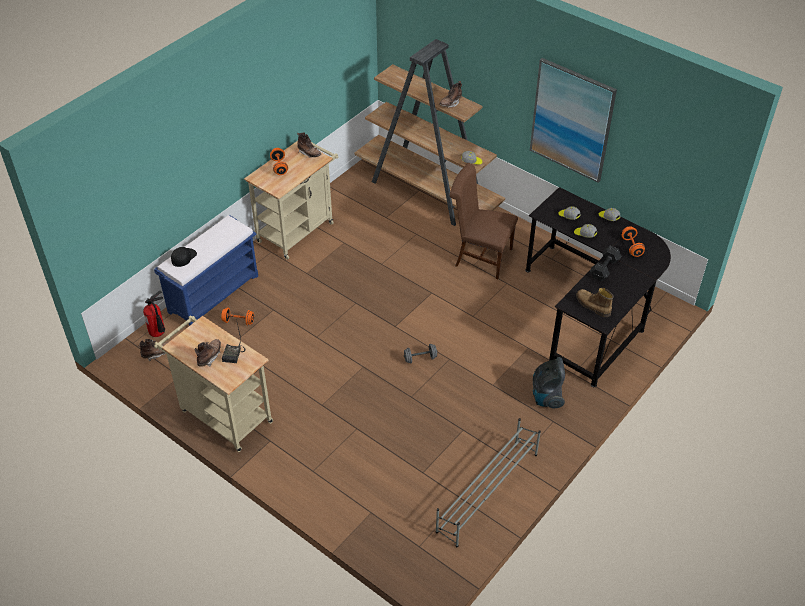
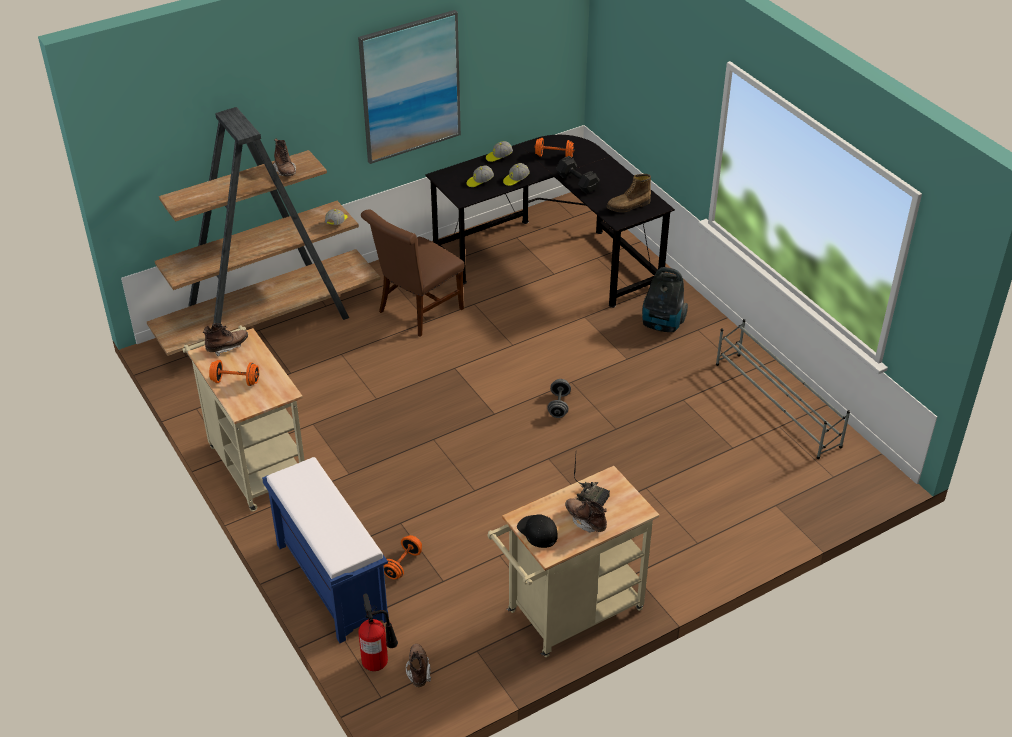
camera: 70 degrees left, 5 degrees down
black cap [171,247,197,267] -> black cap moved to [517,514,557,548]

